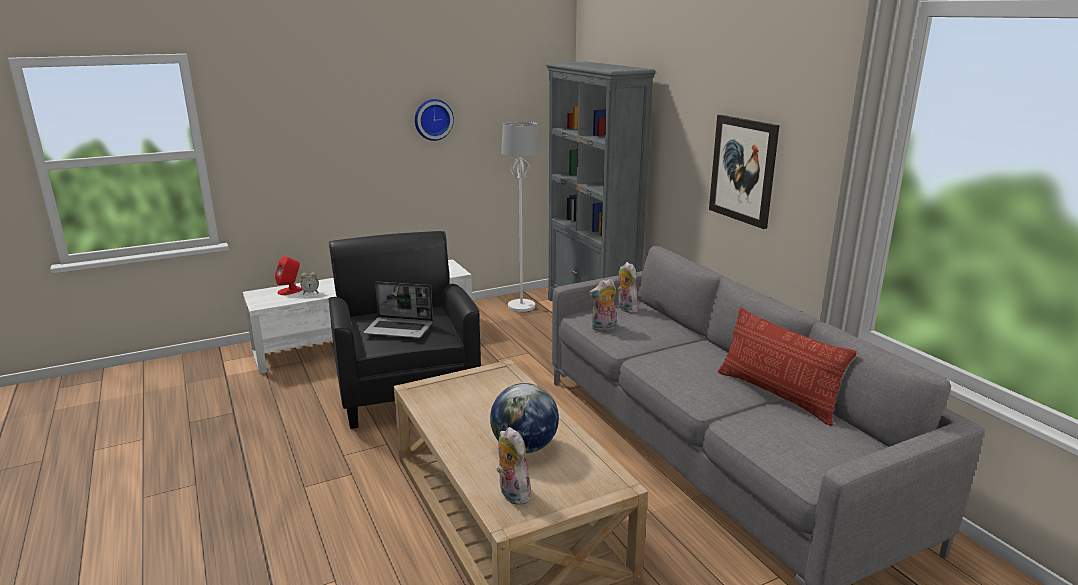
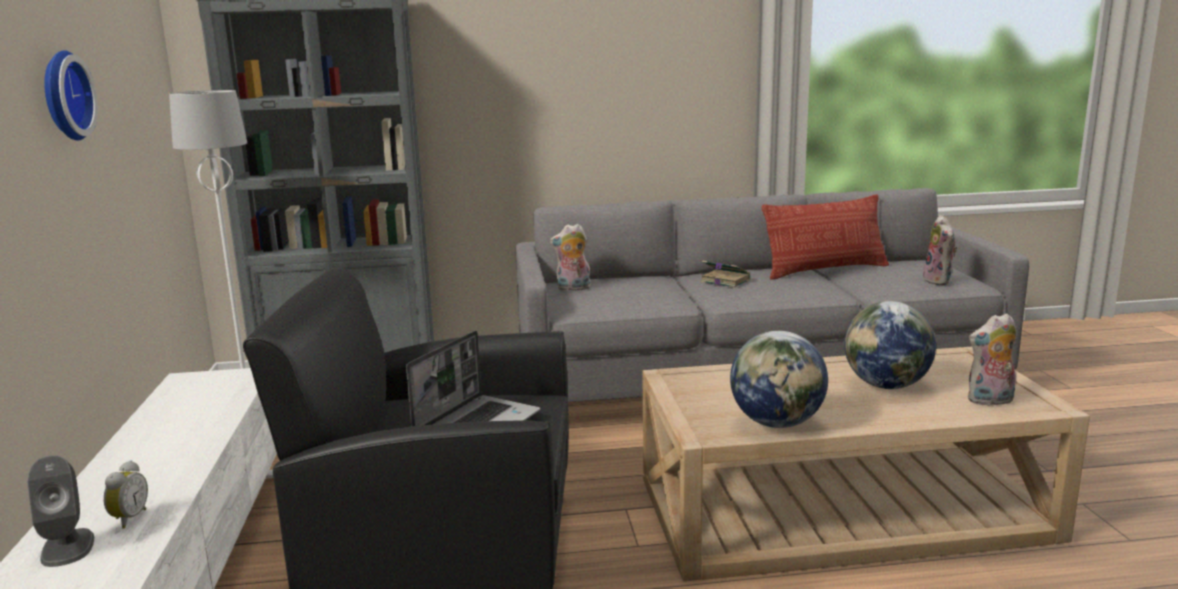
camera: 70 degrees left, 5 degrees down
red speaker [275,256,303,295] -> grey speaker [27,455,94,567]
plush toy [589,279,617,331] -> plush toy moved to [923,215,957,285]
picture [709,115,780,229] -> none
none -> book [700,260,750,288]
none -> globe [730,331,828,428]

